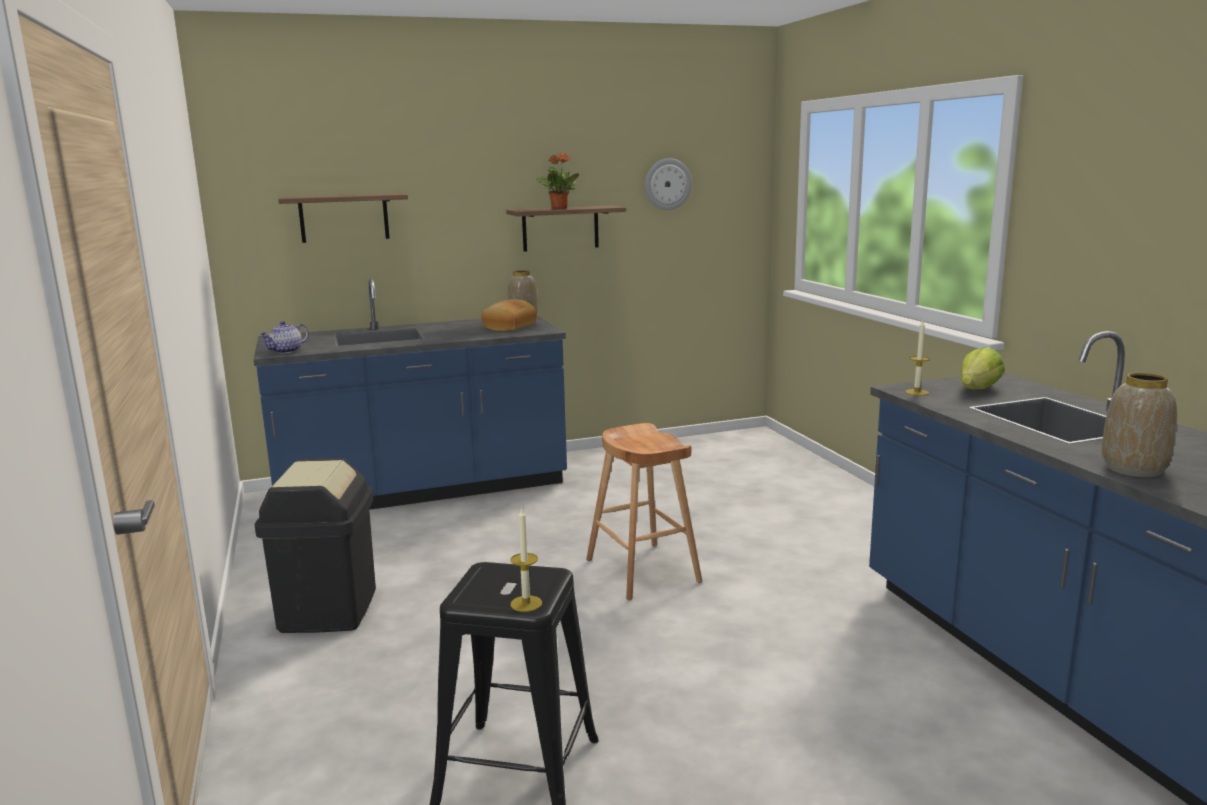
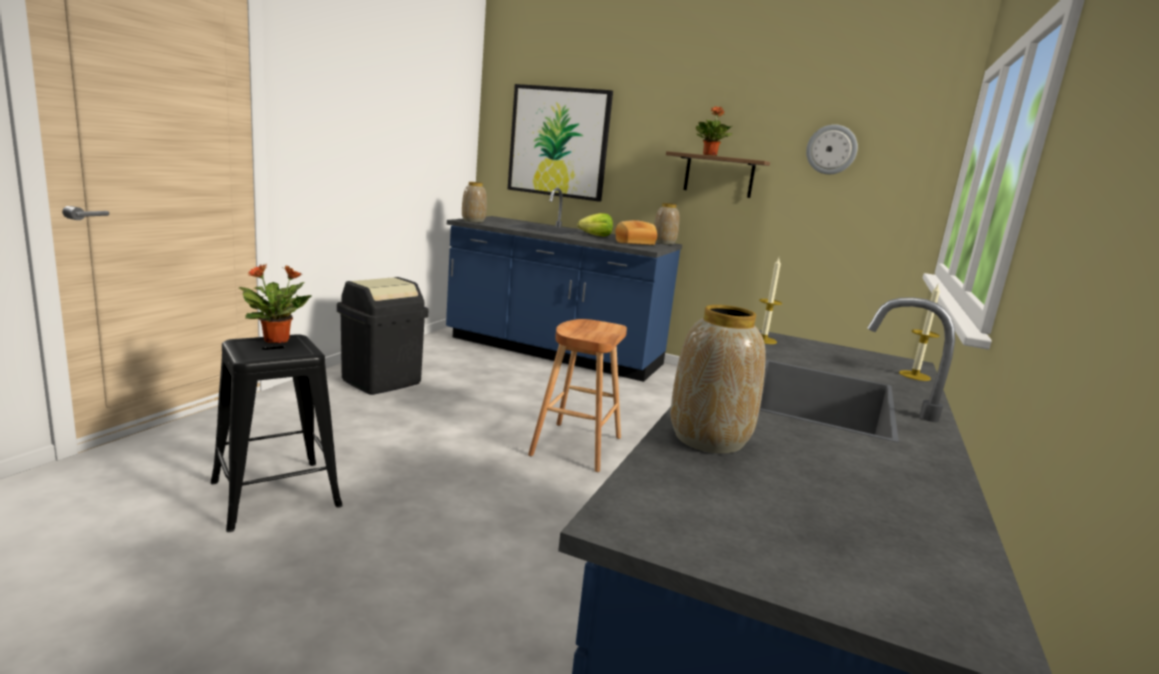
camera: 40 degrees right, 0 degrees up
teapot [259,321,309,354] -> vase [462,182,487,223]
shelf [278,193,408,243] -> picture [508,84,613,202]
candle [510,507,542,612] -> candle moved to [899,285,940,381]
lettuce [960,347,1005,389] -> lettuce moved to [578,213,613,237]
none -> potted plant [239,264,312,343]

